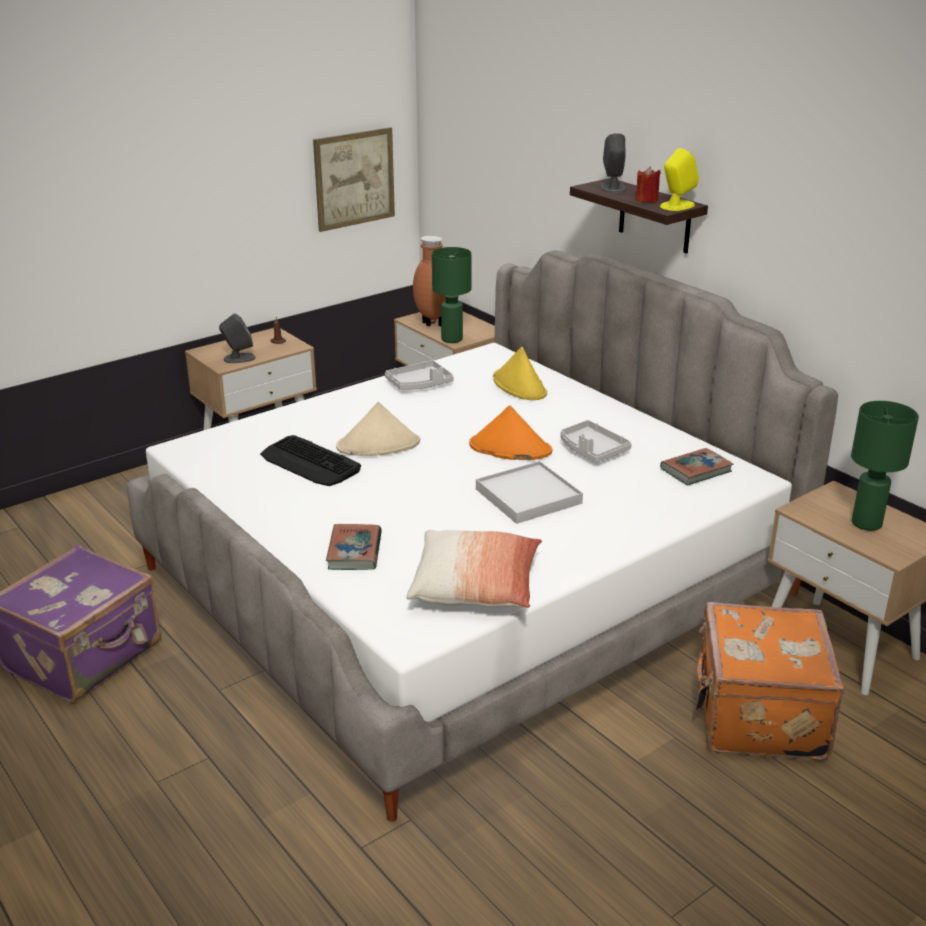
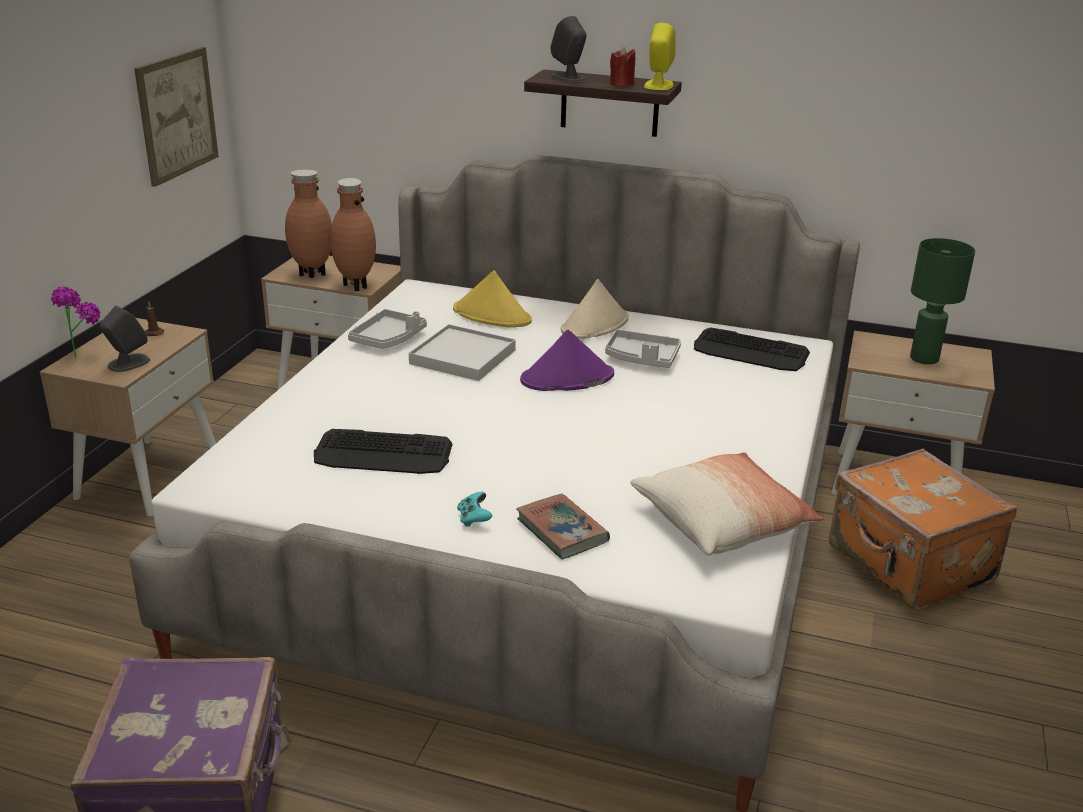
camera: 35 degrees left, 0 degrees up
beige hat [336,402,420,456] -> beige hat moved to [561,279,629,339]
green table lamp [432,247,472,343] -> brown vase [330,178,376,291]
orange hat [469,405,552,460] -> purple hat [520,330,614,391]
white tray [476,461,583,524] -> white tray moved to [409,324,516,381]
book [660,448,733,485] -> keyboard [694,328,810,371]
none -> potted plant [51,286,100,358]
none -> turquoise game controller [457,492,492,527]

